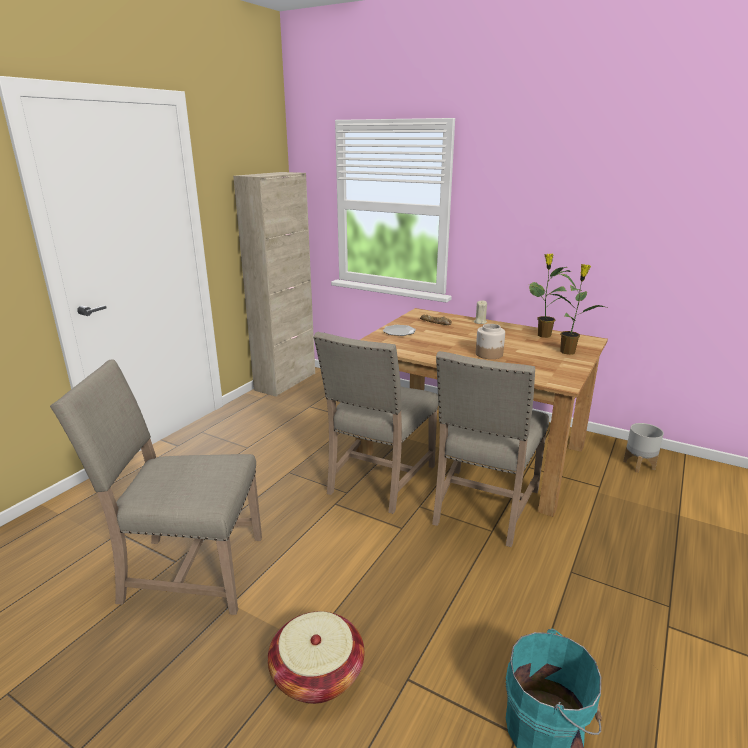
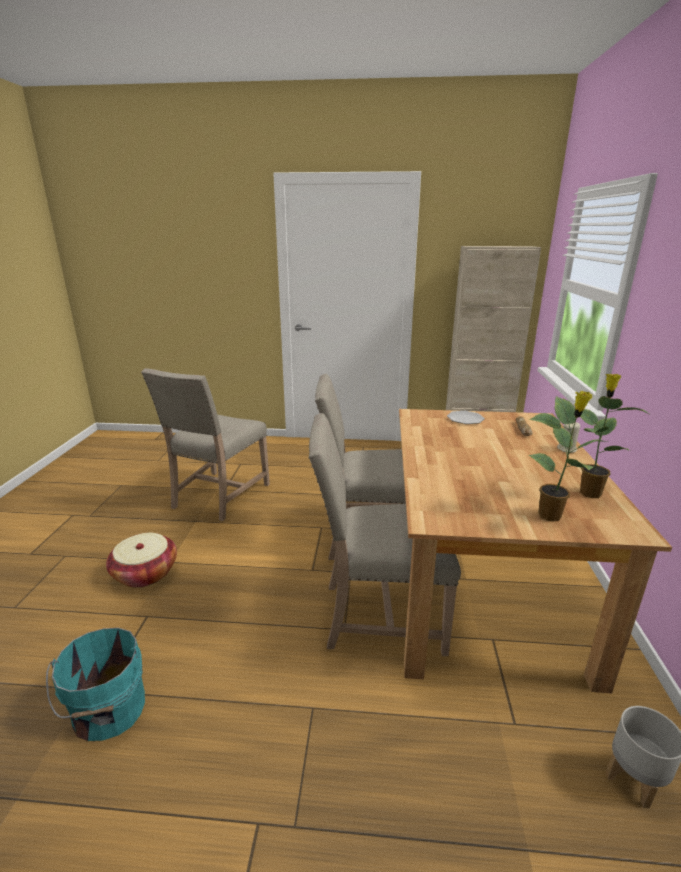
camera: 65 degrees right, 0 degrees up
beige chair [50,359,262,615] -> beige chair turned 135 degrees counterclockwise [141,368,270,521]
jar [476,324,505,359] -> none

